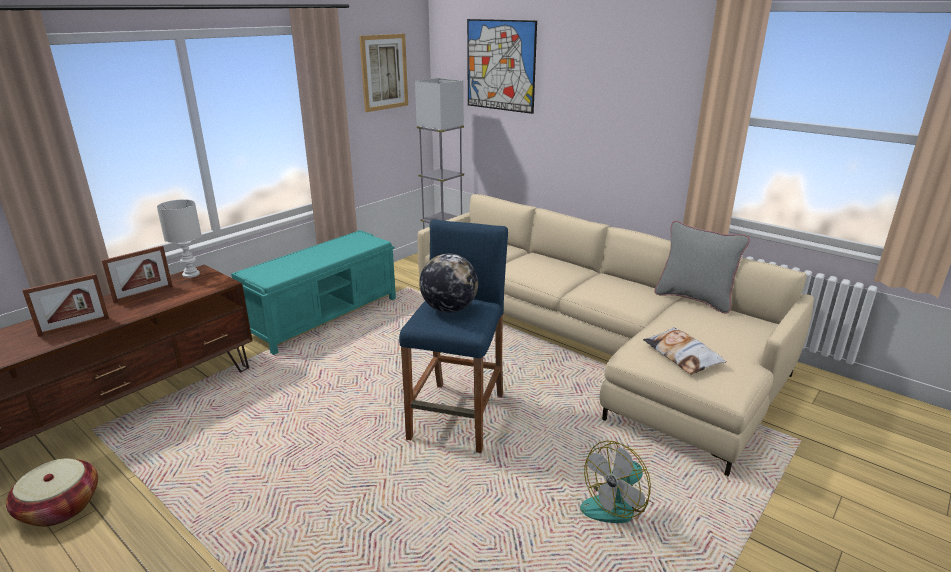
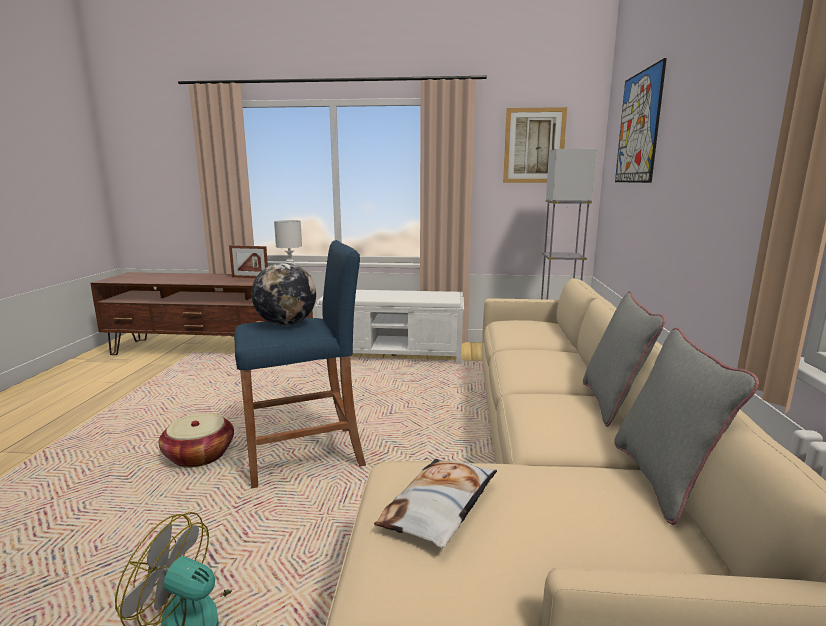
camera: 55 degrees right, 10 degrees down
basket [6,458,98,527] -> basket moved to [159,413,234,468]
picture frame [22,274,109,337] -> none
turquoise bench [231,230,396,355] -> white bench [315,290,464,364]
none -> grey pillow [583,291,666,427]

